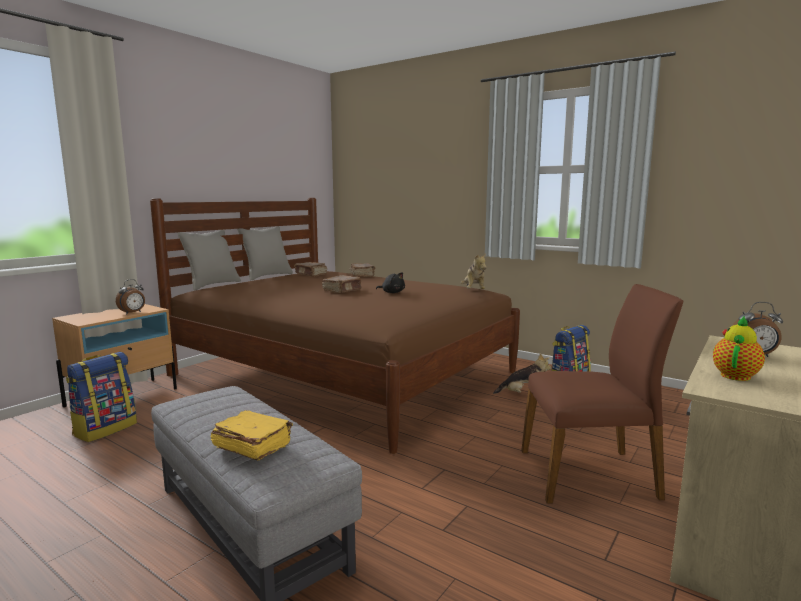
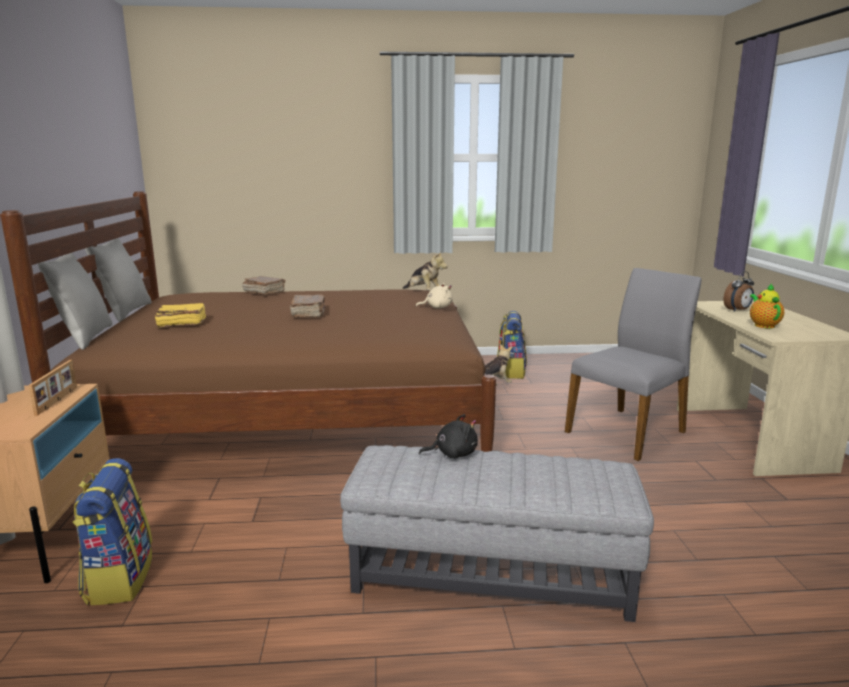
camera: 40 degrees left, 5 degrees up
alarm clock [116,279,145,314] -> picture frame [28,360,77,416]
yellow book [211,410,293,461] -> yellow book moved to [155,303,206,328]
brown book [294,262,327,277] -> none
black plush toy [376,272,405,293] -> black plush toy moved to [419,414,478,459]
brown chair [521,284,683,503] -> grey chair [565,268,702,461]
none -> beige plush toy [416,283,453,308]

